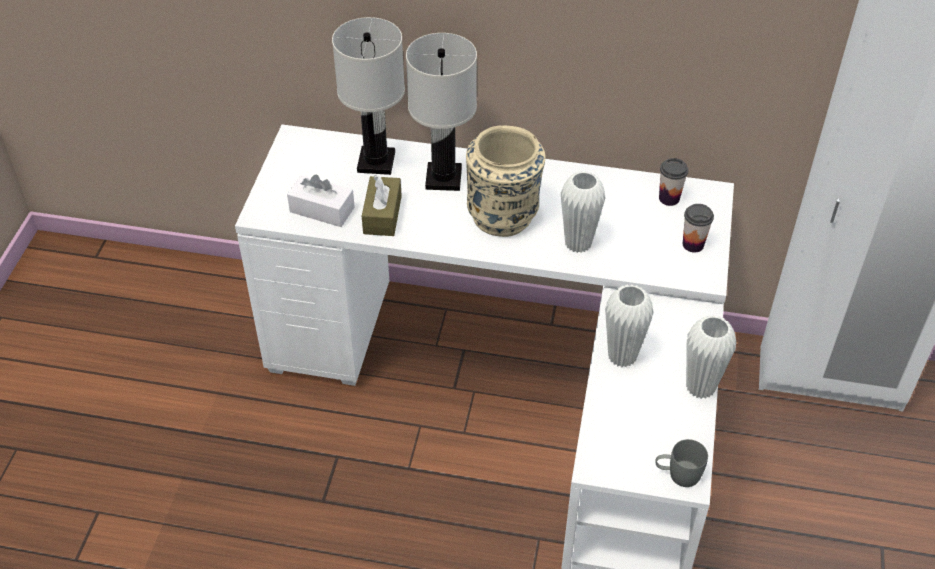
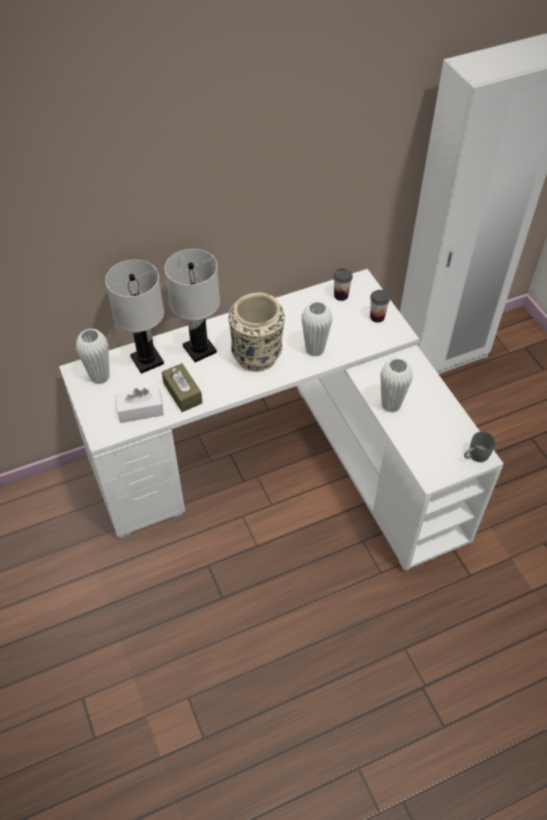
camera: 35 degrees left, 5 degrees up
white vase [686,315,736,399] -> white vase moved to [76,329,110,384]

